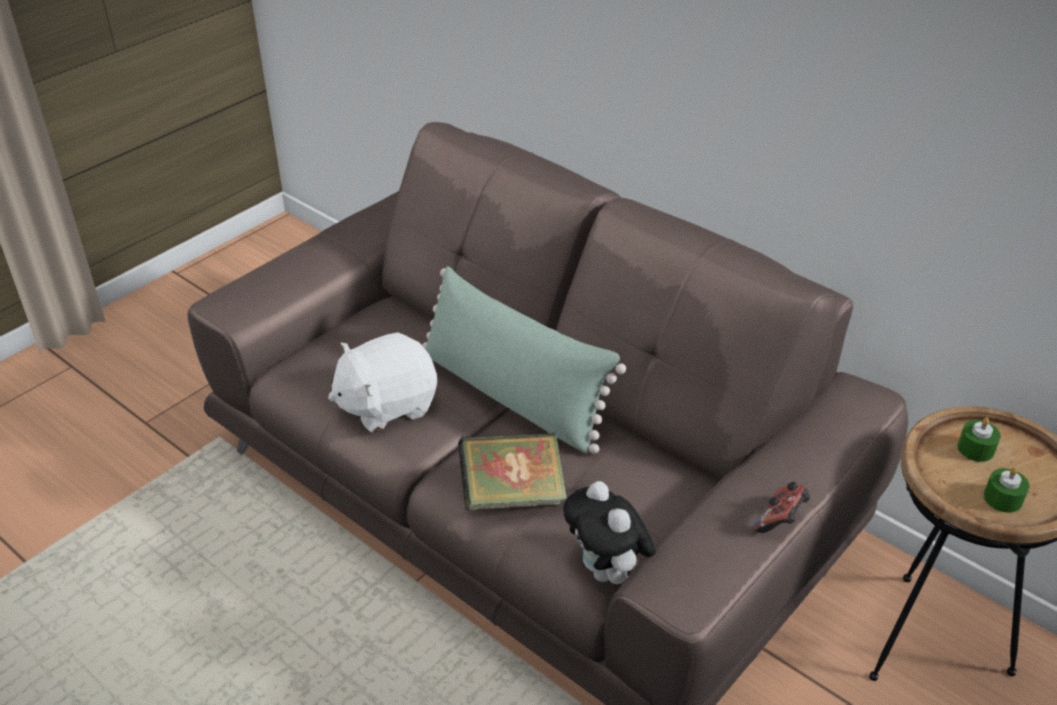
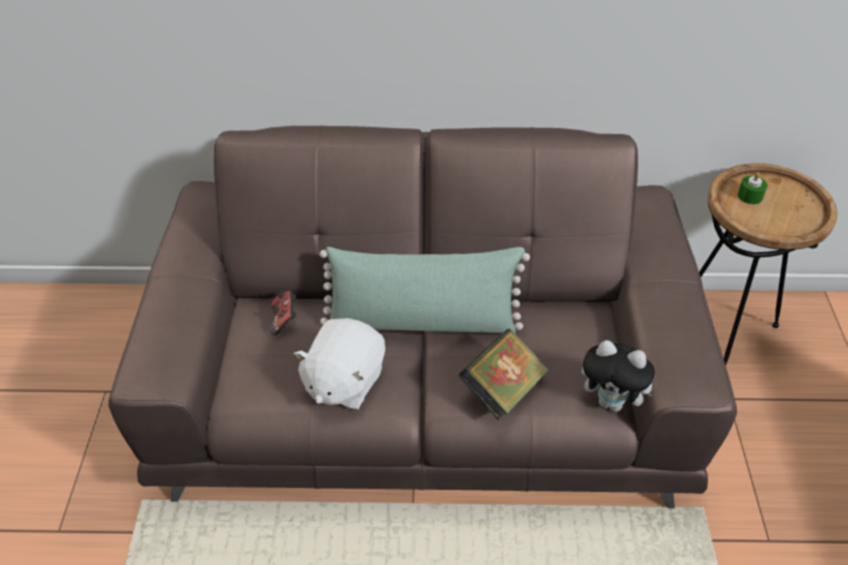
camera: 40 degrees left, 5 degrees up
game controller [754,482,810,533] -> game controller moved to [270,291,296,335]
green candle [984,467,1030,513] -> none

